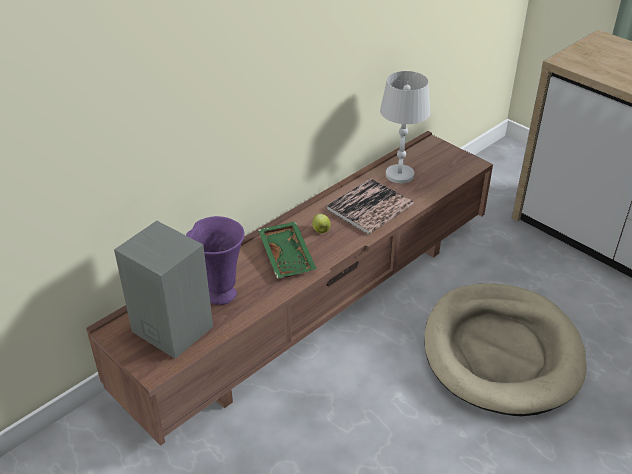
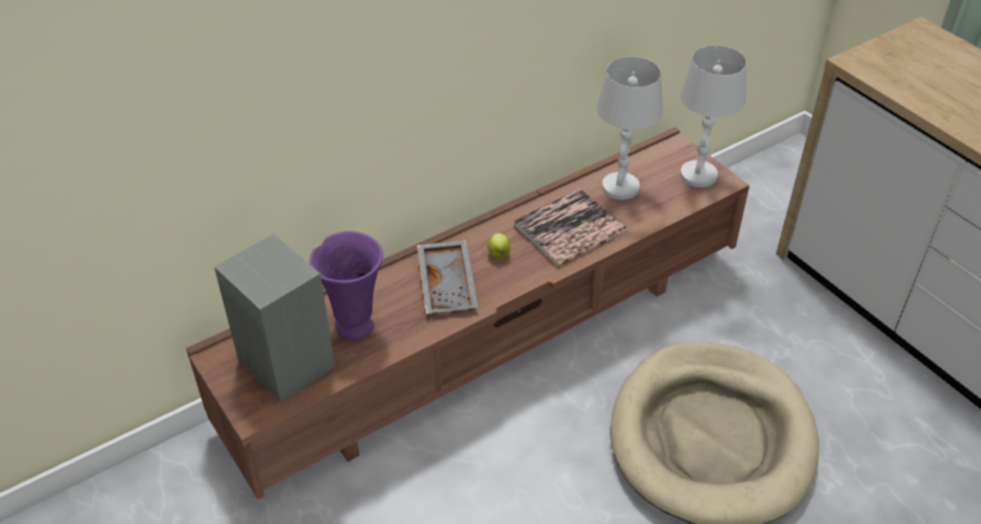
camera: 10 degrees right, 5 degrees up
green tray [258,221,317,279] -> grey tray [417,240,478,314]
none -> white table lamp [680,45,747,187]

